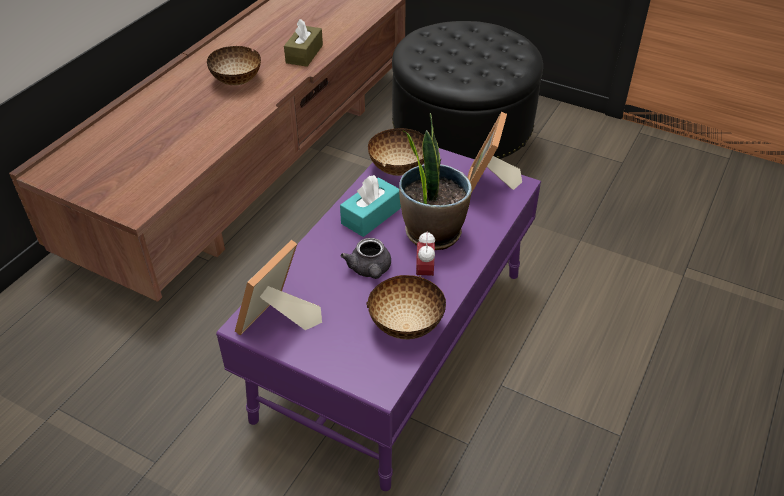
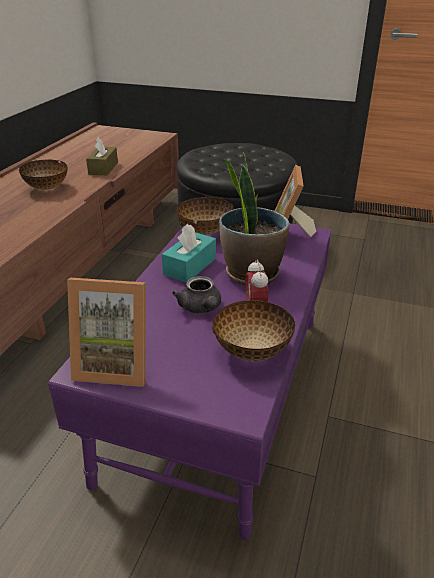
camera: 10 degrees left, 10 degrees down
picture frame [235,240,322,336] -> picture frame turned 105 degrees counterclockwise [67,278,146,387]

